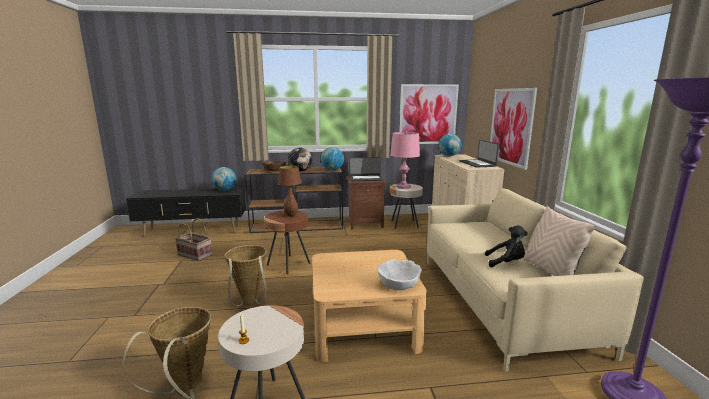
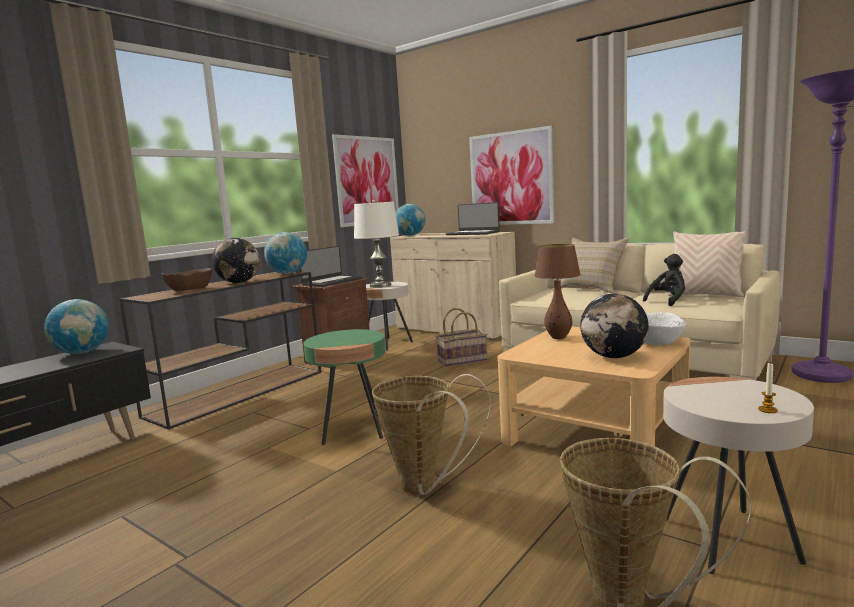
camera: 45 degrees left, 5 degrees down
basket [175,218,212,261] -> basket moved to [436,308,487,366]
brown side table [264,211,310,274] -> green side table [303,329,386,445]
brown table lamp [277,165,302,217] -> brown table lamp moved to [535,244,581,339]
pink table lamp [390,131,420,189] -> white table lamp [354,200,399,288]
none -> beige pillow [561,238,629,293]
none -> globe [580,294,649,358]

